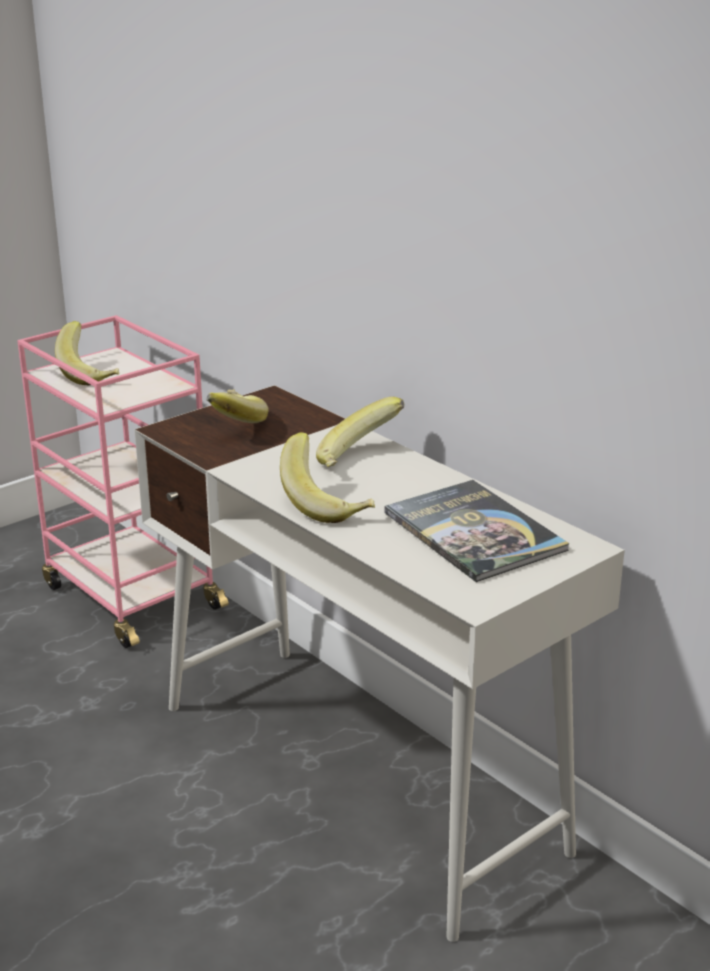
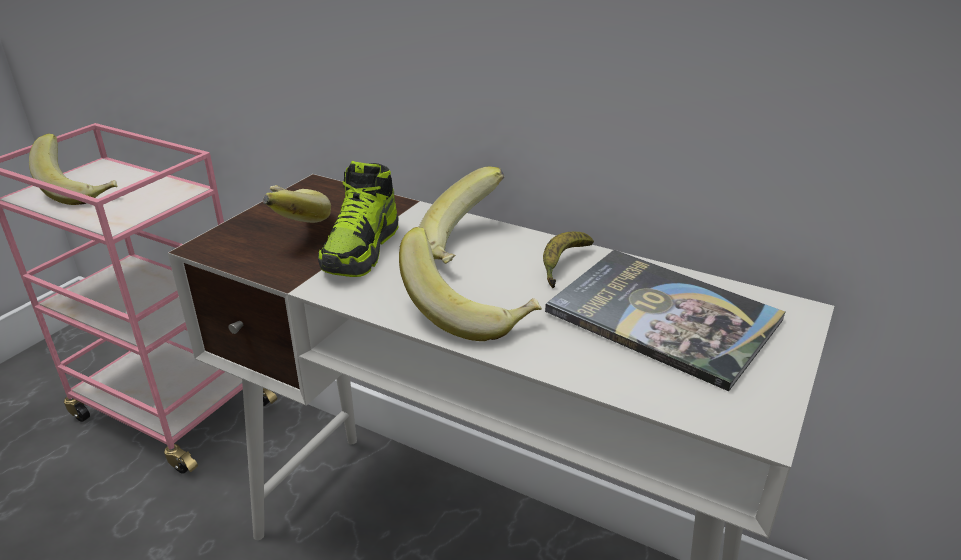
camera: 20 degrees left, 5 degrees up
none -> shoe [318,161,398,277]
none -> banana [543,232,594,288]

